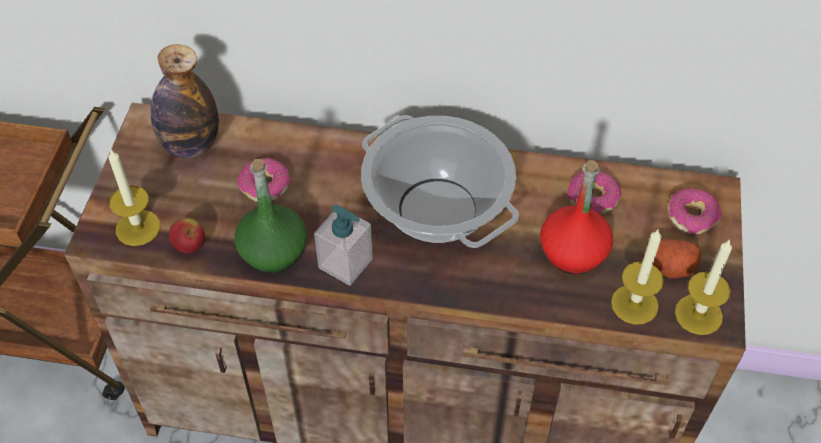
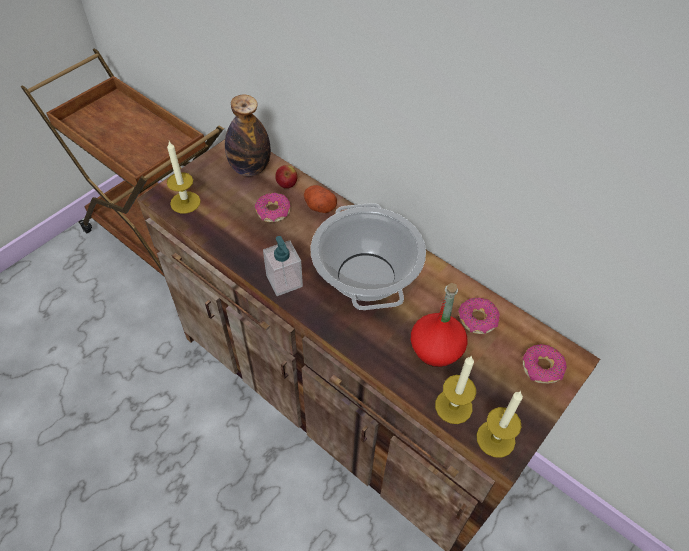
camera: 30 degrees right, 0 degrees up
apple [169,218,205,254] -> apple moved to [275,165,298,188]
green bottle [234,159,307,273] -> none
potato [653,239,701,279] -> potato moved to [304,185,337,213]

